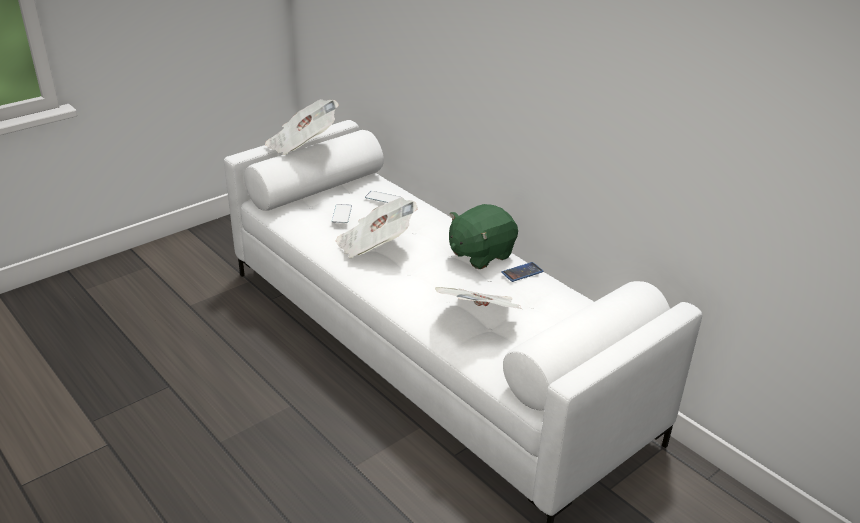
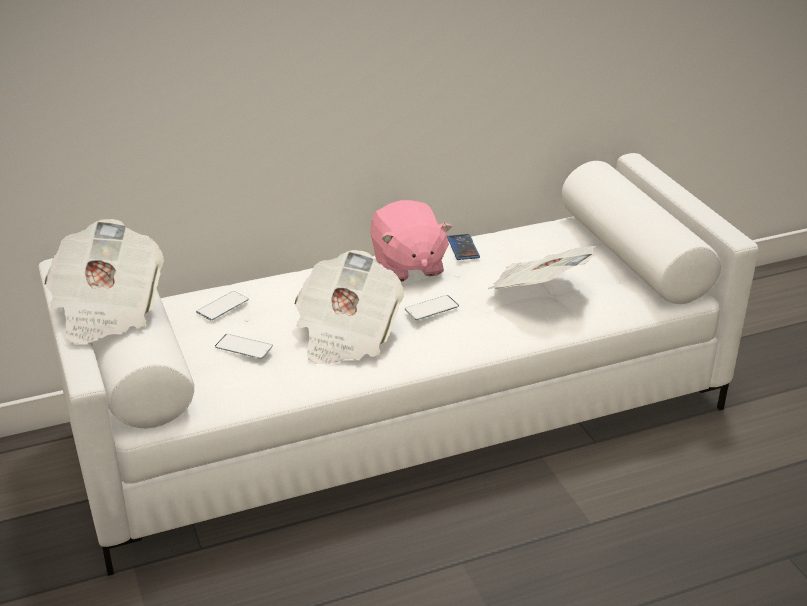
camera: 70 degrees left, 0 degrees up
green plush toy [449,204,518,269] -> pink plush toy [370,200,453,282]
none -> phone [405,295,459,320]

